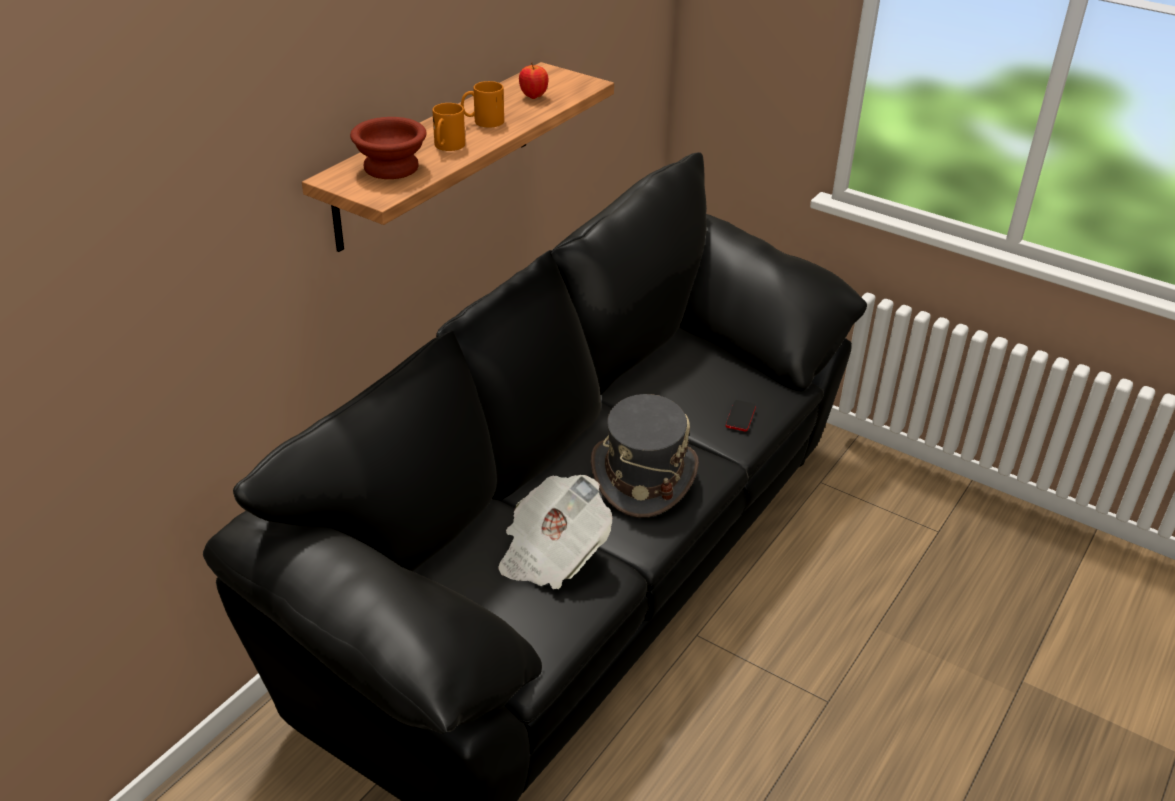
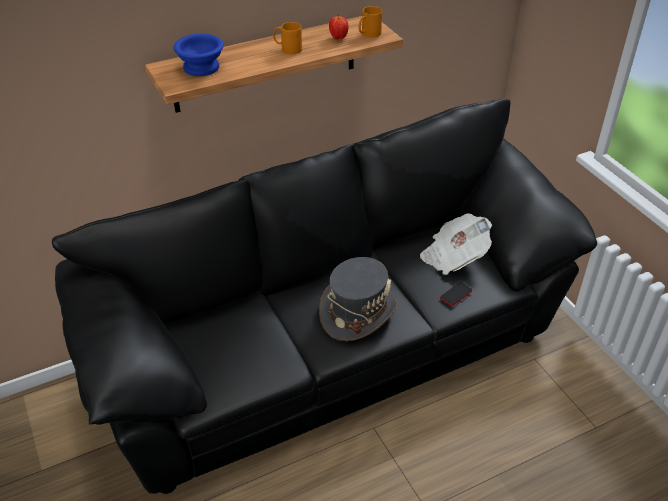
camera: 30 degrees right, 5 degrees up
brown bowl [350,117,427,179] -> blue bowl [174,34,224,76]
orange mug [432,103,465,151] -> orange mug moved to [359,6,382,38]
newspaper [498,475,612,589] -> newspaper moved to [420,213,492,275]

